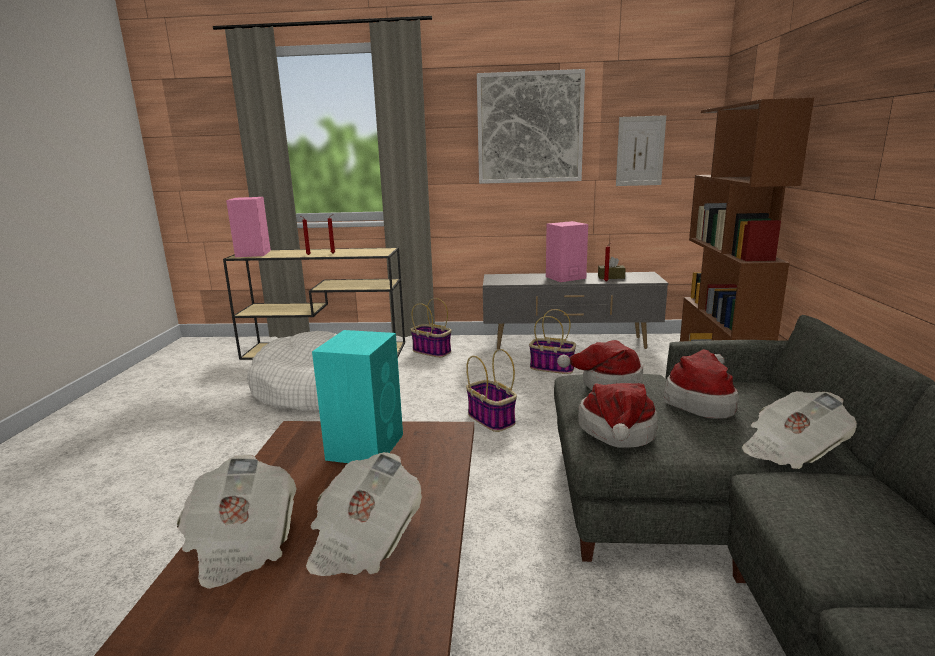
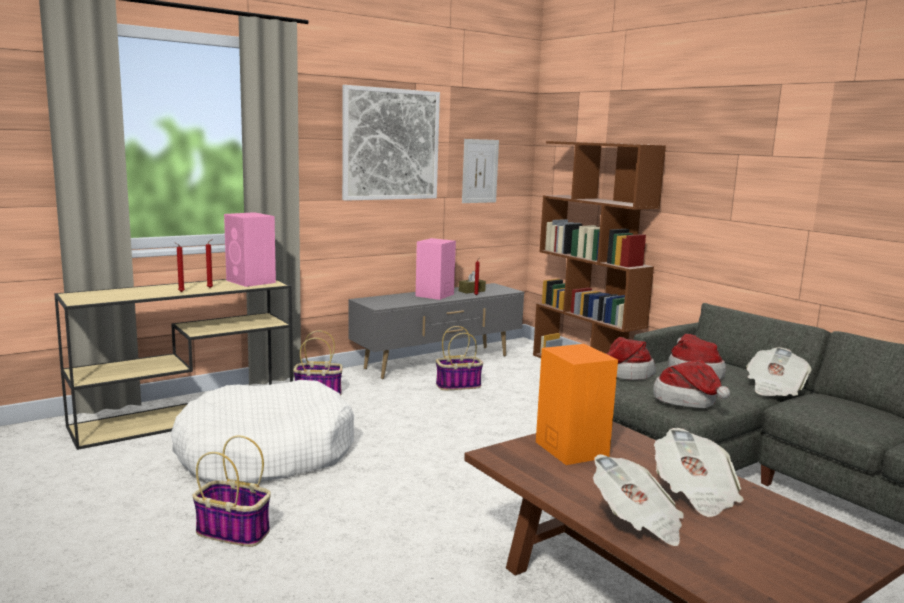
camera: 40 degrees left, 5 degrees down
pink speaker [226,197,271,257] -> pink speaker moved to [224,212,276,287]
turquoise speaker [312,330,403,463] -> orange speaker [536,344,618,465]
basket [466,349,517,432] -> basket moved to [192,436,271,547]

